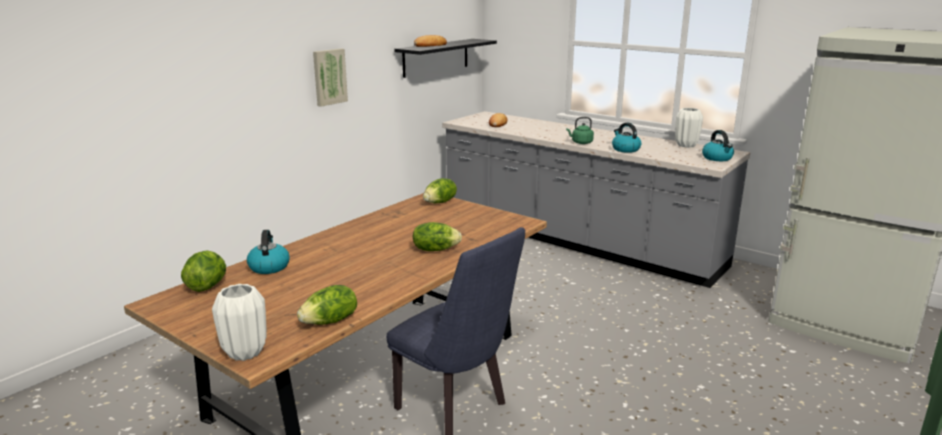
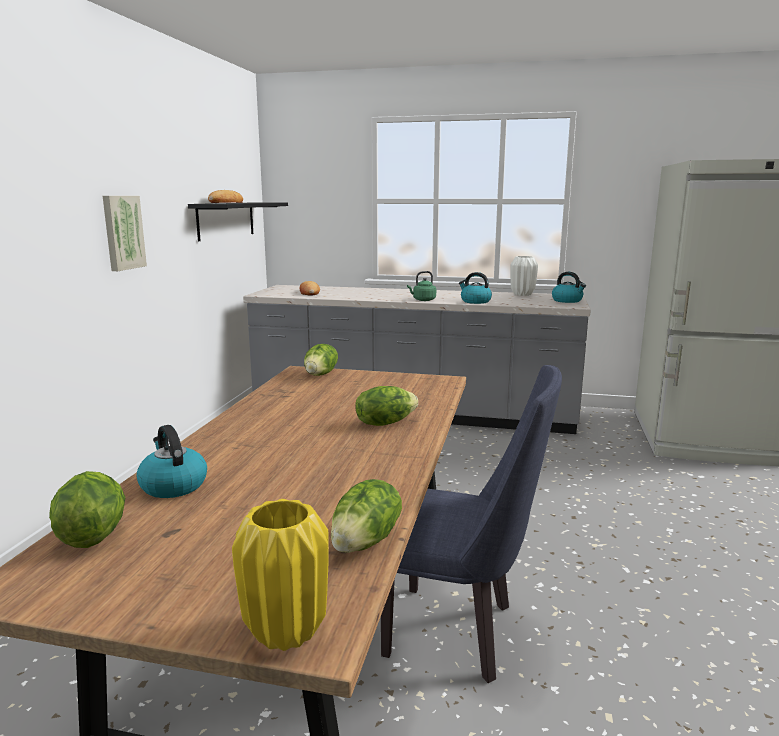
camera: 25 degrees left, 5 degrees down
white vase [212,284,267,361] -> yellow vase [232,499,329,651]

